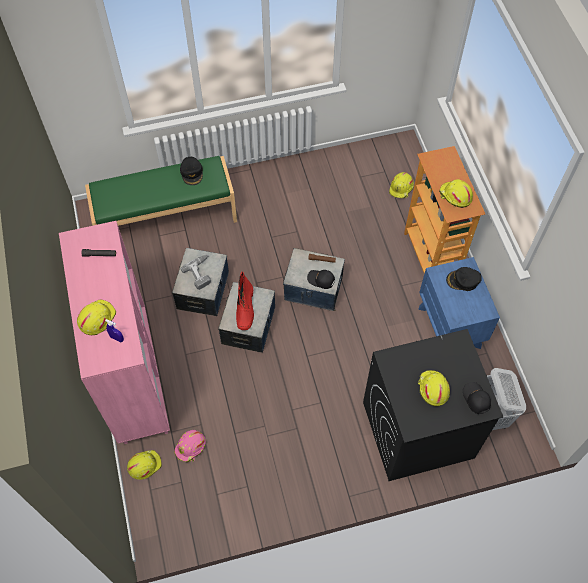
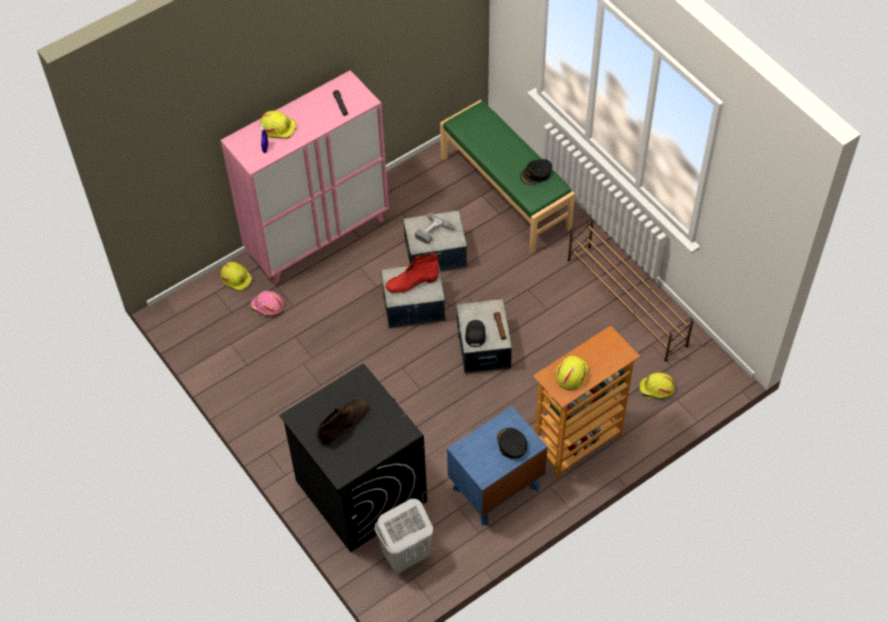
camera: 70 degrees right, 5 degrees down
yellow hard hat [418,370,450,406] -> brown boot [316,398,368,444]
black cap [463,382,491,414] -> none
none -> brown shoe rack [568,219,694,361]

